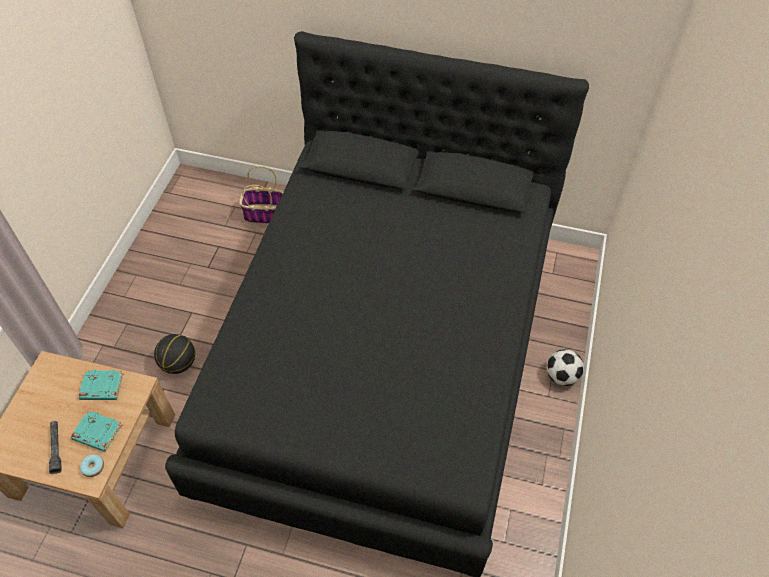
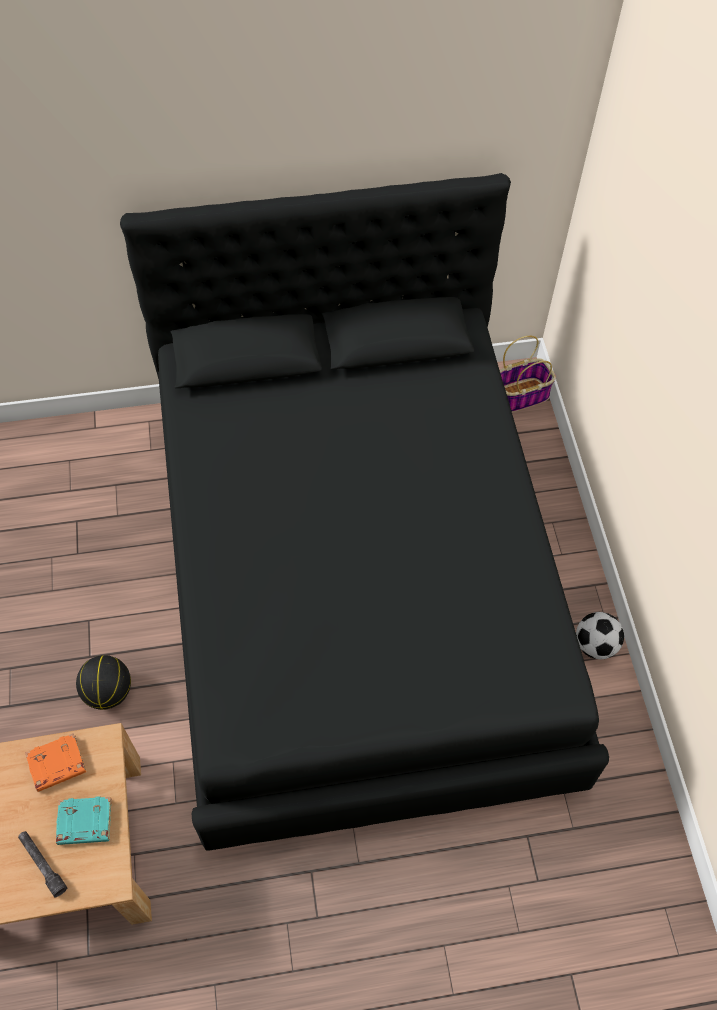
camera: 25 degrees left, 5 degrees up
turquoise book [79,370,123,400] -> orange book [25,733,86,792]
donut [80,454,104,477] -> none
basket [239,166,283,224] -> basket moved to [500,336,556,412]
football [547,349,584,386] -> football moved to [576,612,624,659]

